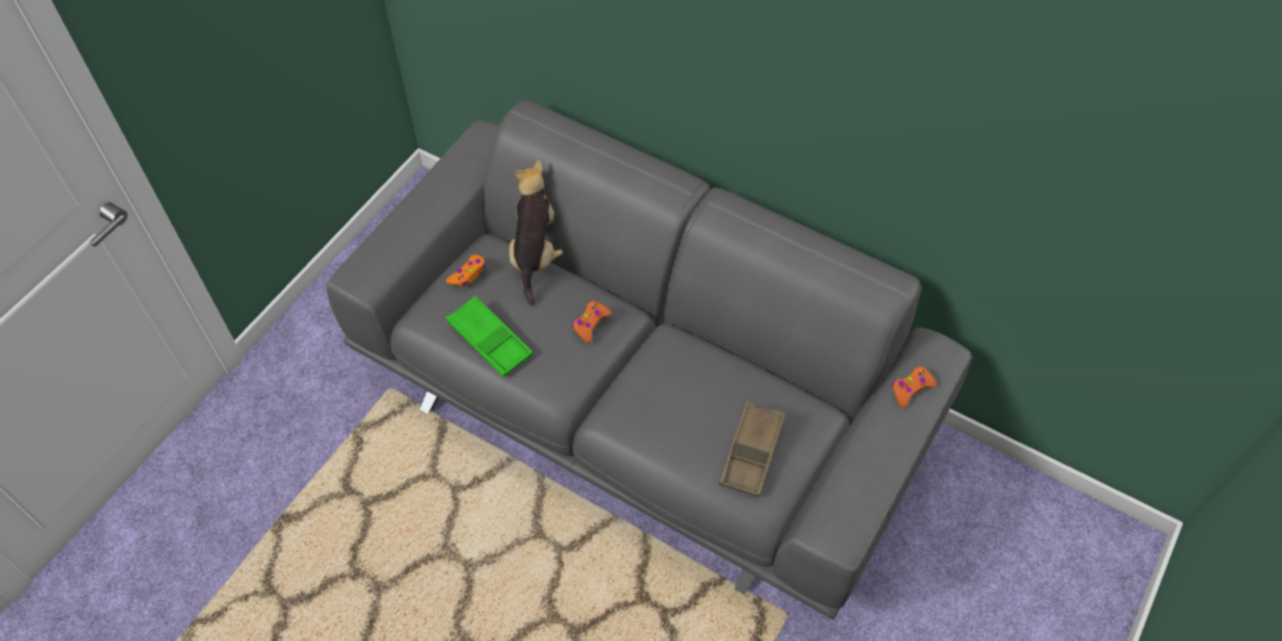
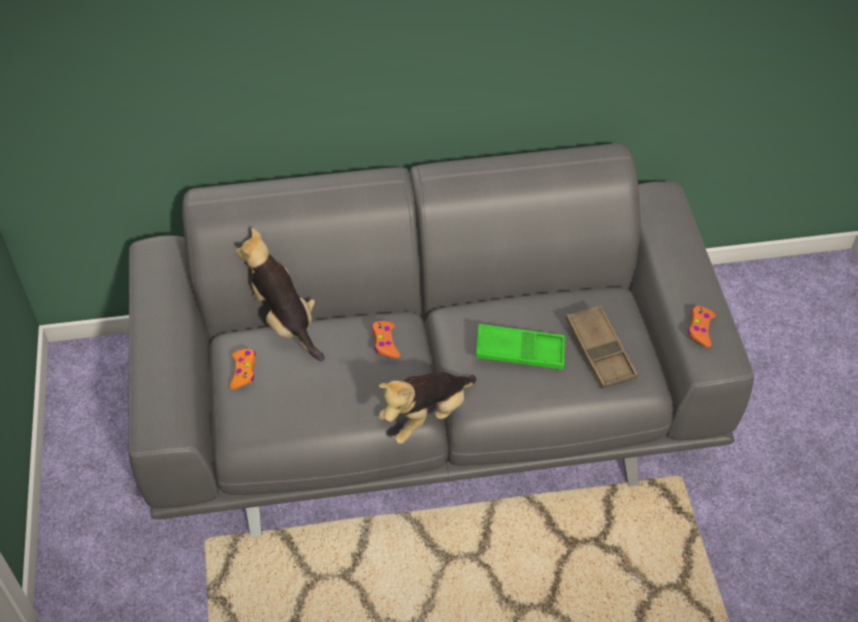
camera: 40 degrees left, 5 degrees down
green tray [446,296,533,378] -> green tray moved to [476,324,565,370]
orange game controller [892,366,937,408] -> orange game controller moved to [688,306,716,348]
none -> plush toy [379,372,476,444]

